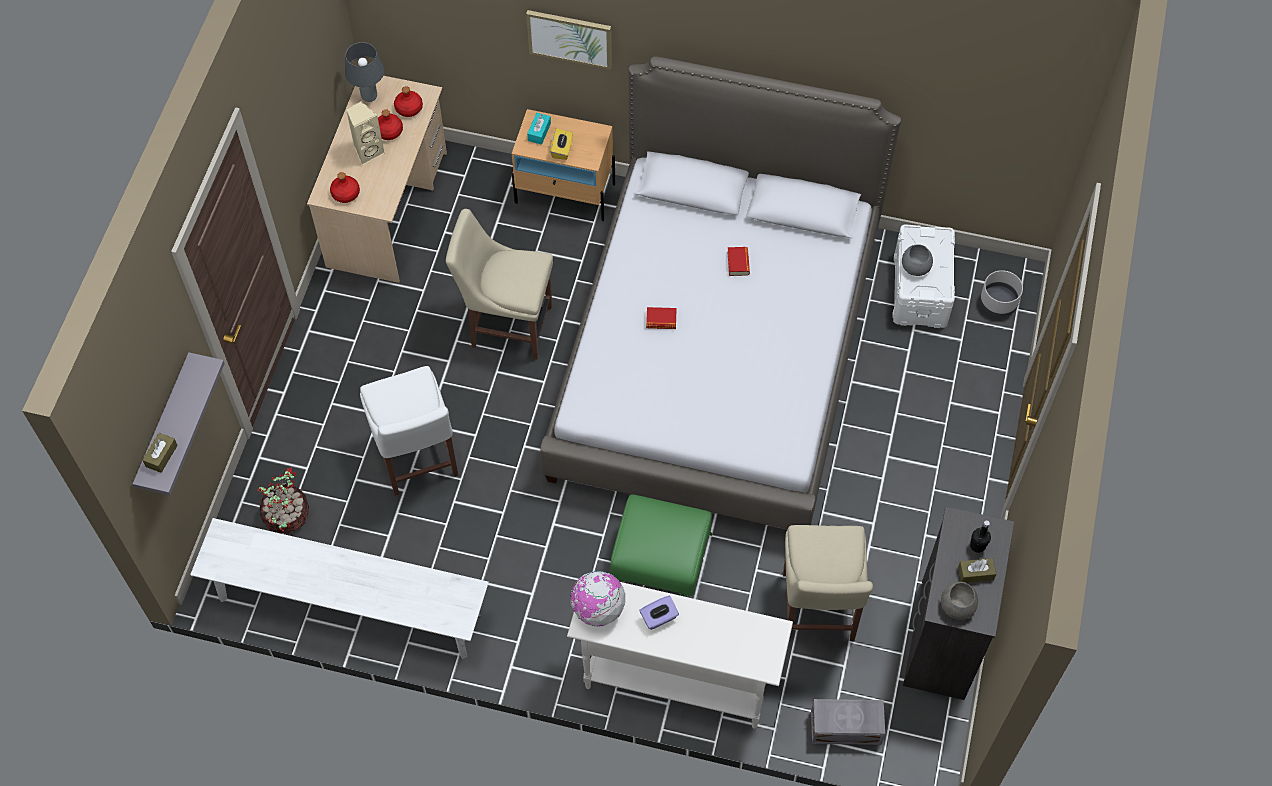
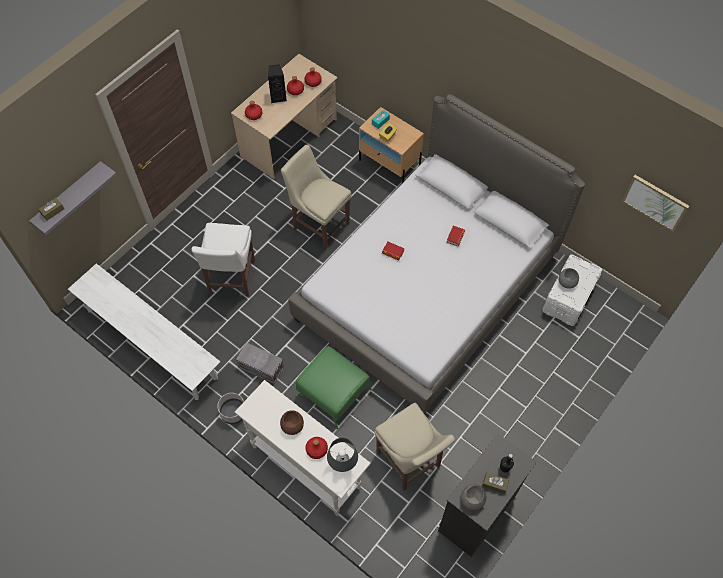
camera: 25 degrees right, 0 degrees up
potted plant [257,468,309,534] -> none
grey table lamp [345,42,384,102] -> grey table lamp moved to [327,438,358,472]
beige speaker [346,101,385,165] -> black speaker [268,64,287,103]
picture [526,10,612,70] -> picture moved to [622,175,689,233]
globe [570,571,625,626] -> none
purple tissue box [639,596,679,630] -> brown bowl [280,410,304,435]
beige chair [783,525,873,641] -> beige chair turned 60 degrees counterclockwise [374,403,455,491]
grey storage box [811,699,885,745] -> grey storage box moved to [236,342,284,384]
grey planter [980,270,1023,317] -> grey planter moved to [217,393,244,424]
none -> red bottle [305,437,328,459]

